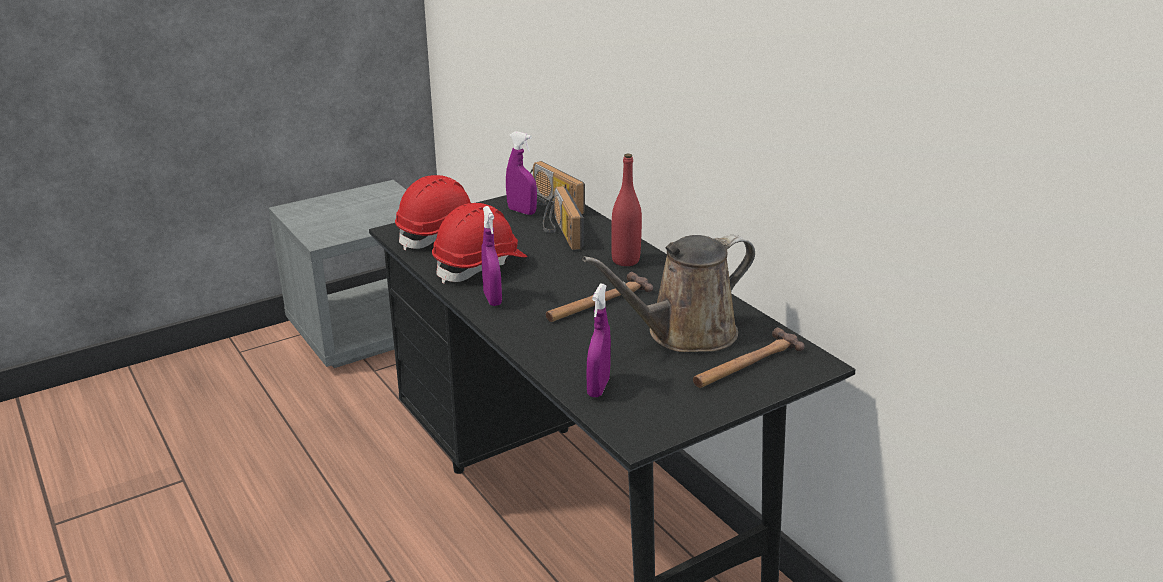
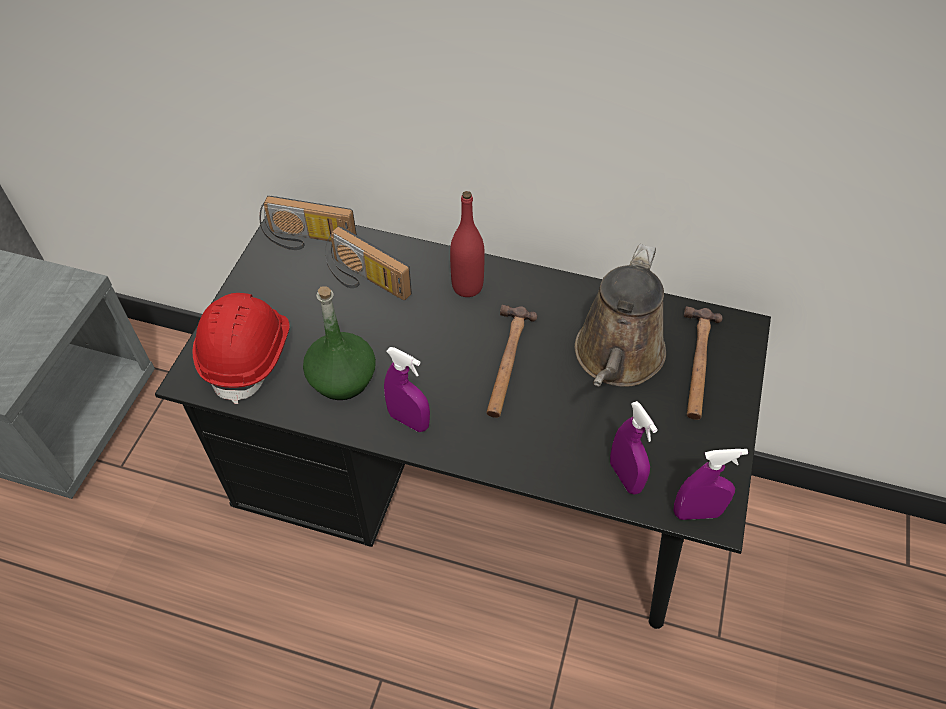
camera: 40 degrees left, 25 degrees up
red hard hat [432,203,527,284] -> green bottle [303,287,376,400]
purple spray bottle [506,131,537,215] -> purple spray bottle moved to [674,449,748,520]

